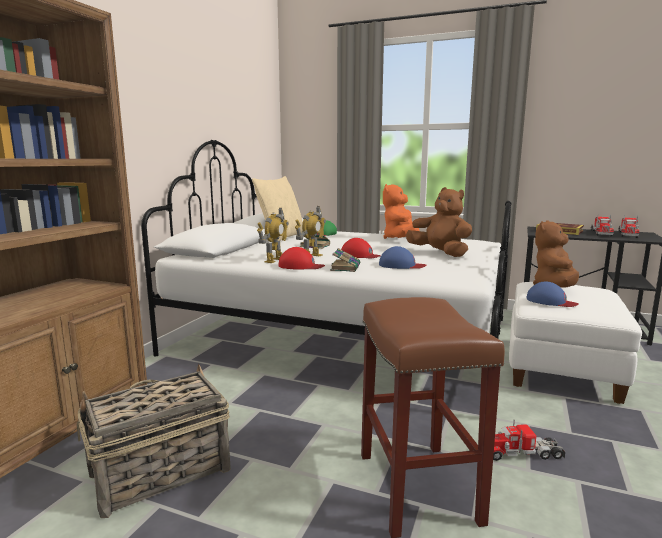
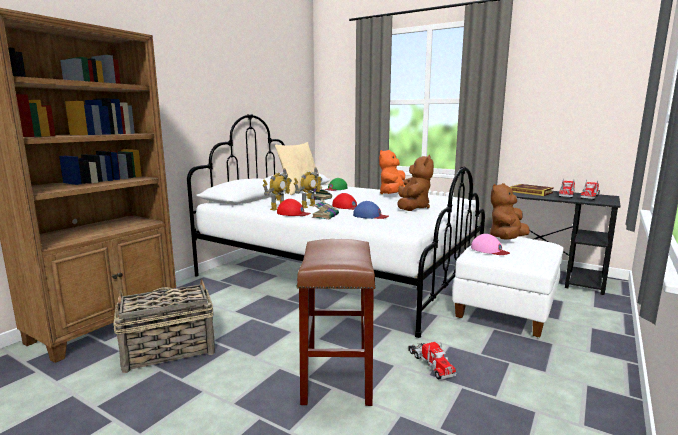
camera: 10 degrees right, 0 degrees up
brown plush toy [406,187,472,257] -> brown plush toy turned 45 degrees clockwise [397,155,434,211]
toy truck [493,420,565,461] -> toy truck turned 120 degrees counterclockwise [408,342,456,380]
blue cap [526,281,579,307] -> pink cap [471,234,510,255]

